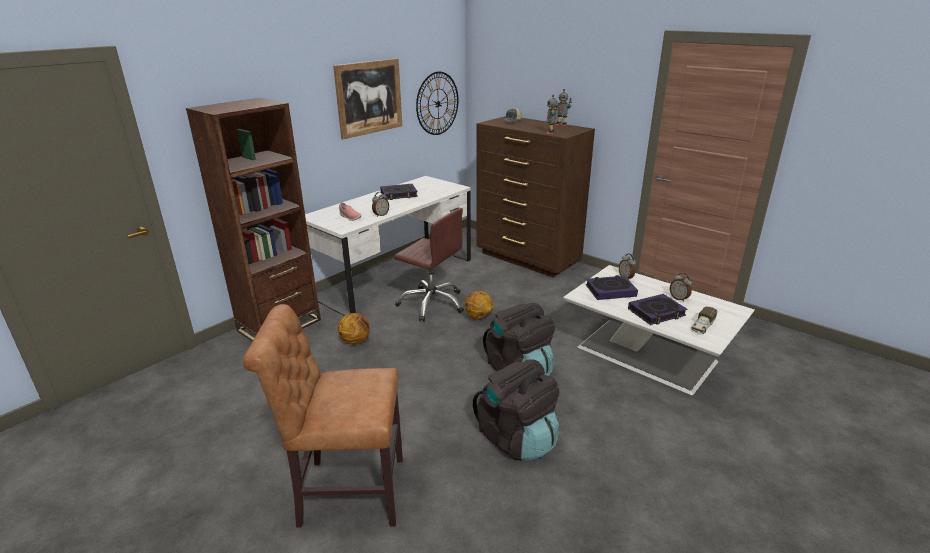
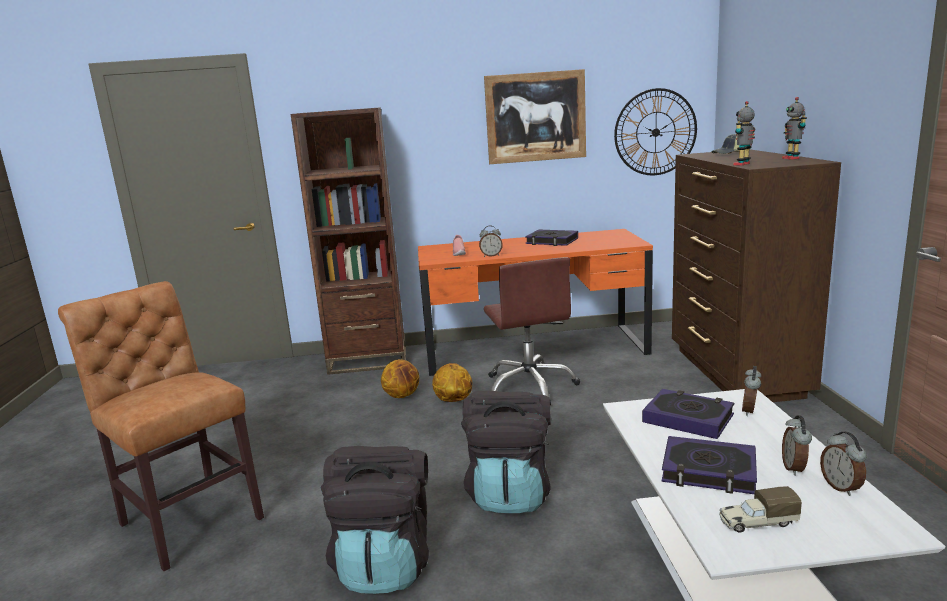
camera: 45 degrees right, 10 degrees down
white desk [305,176,471,316] -> orange desk [418,229,653,376]
basketball [465,291,494,320] -> basketball moved to [432,363,472,402]
none -> alarm clock [820,431,867,496]

